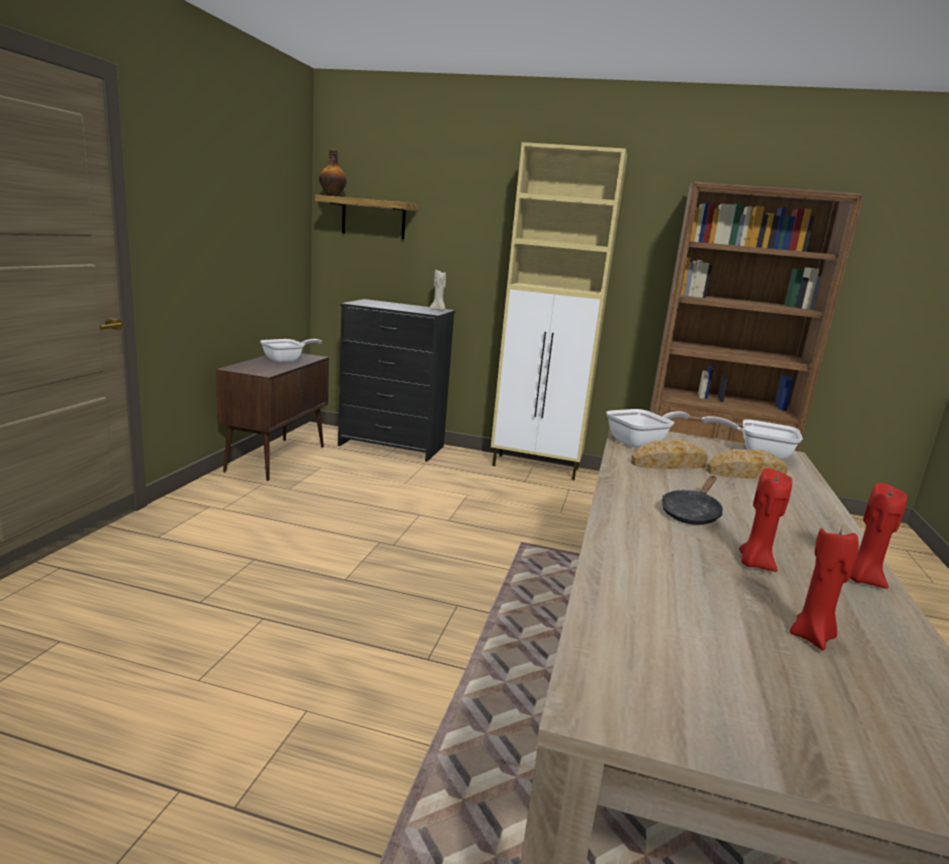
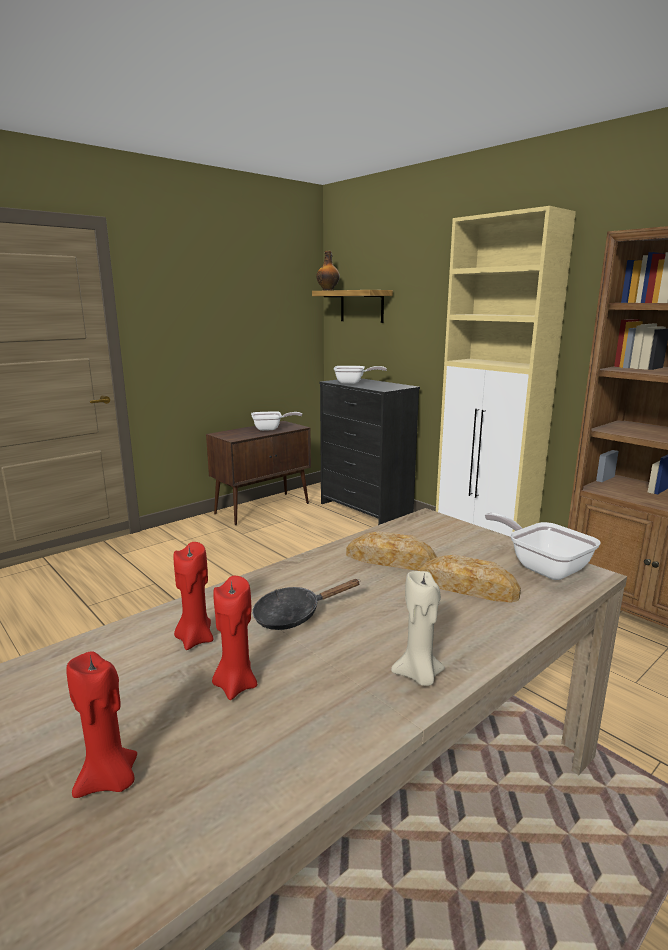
camera: 35 degrees right, 0 degrees up
beige candle [430,270,446,311] -> beige candle moved to [391,571,445,686]
frying pan [606,409,690,448] -> frying pan moved to [334,366,387,384]
red candle [850,483,907,589] -> red candle moved to [173,542,213,650]

